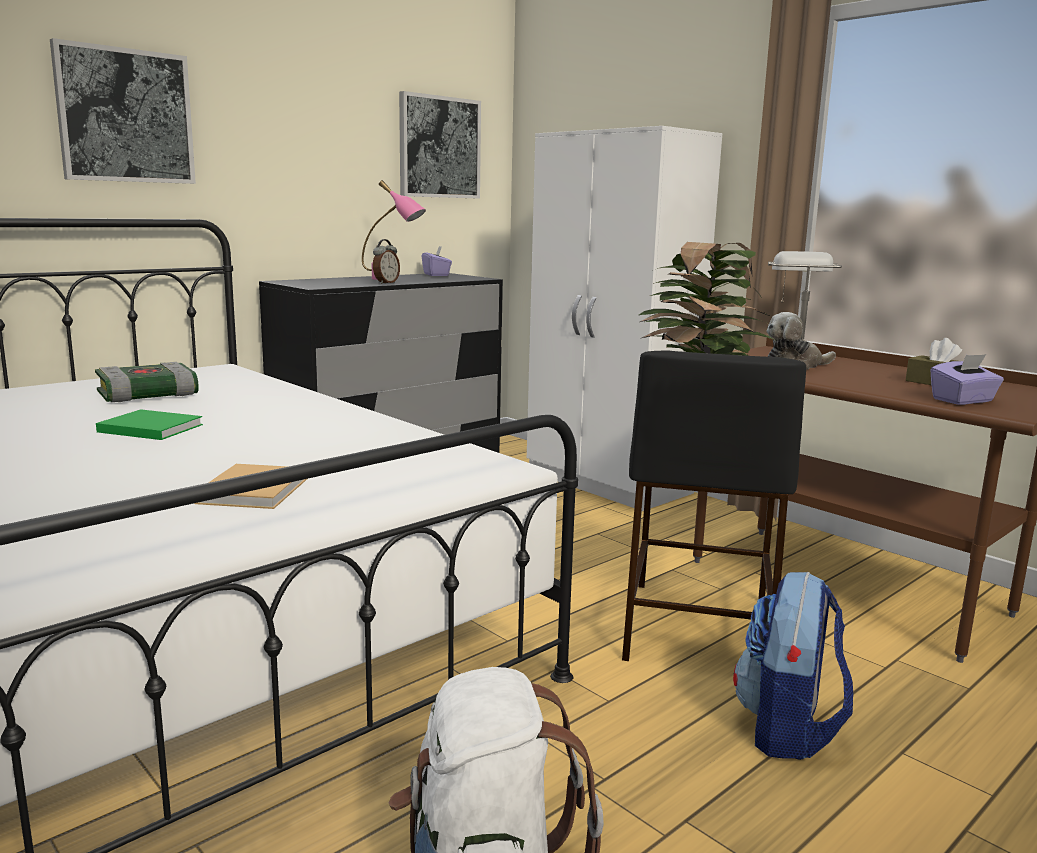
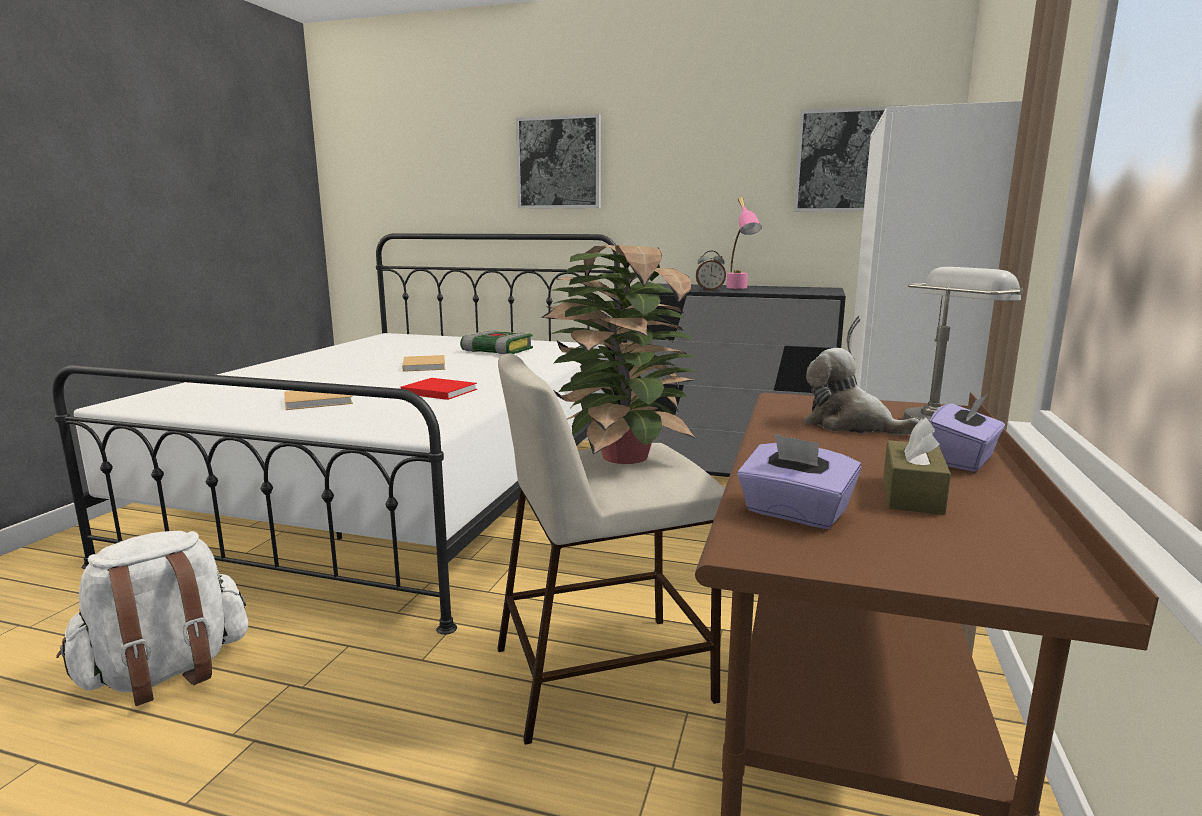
camera: 60 degrees right, 0 degrees up
green book [96,409,203,440] -> beige book [402,355,445,372]
purple tissue box [422,246,452,276] -> purple tissue box moved to [929,394,1005,472]
black stool [622,350,806,661] -> beige stool [497,353,725,745]
backpack [733,572,853,760] -> none
none -> red book [400,378,477,400]

